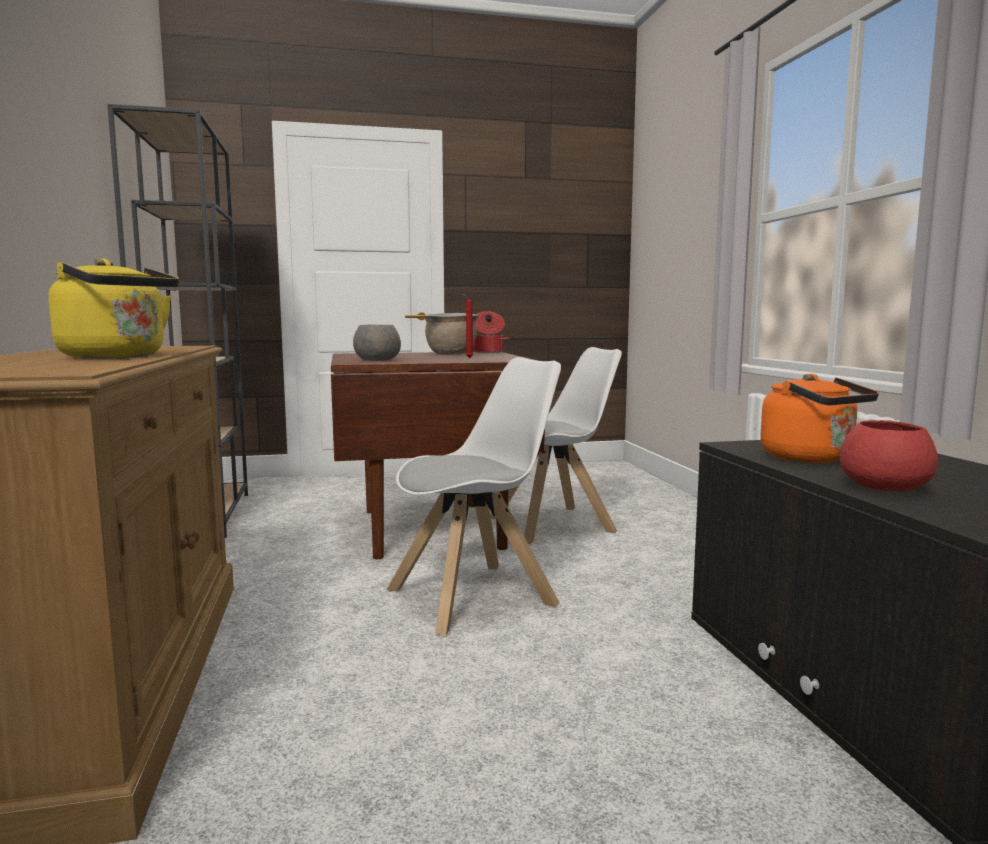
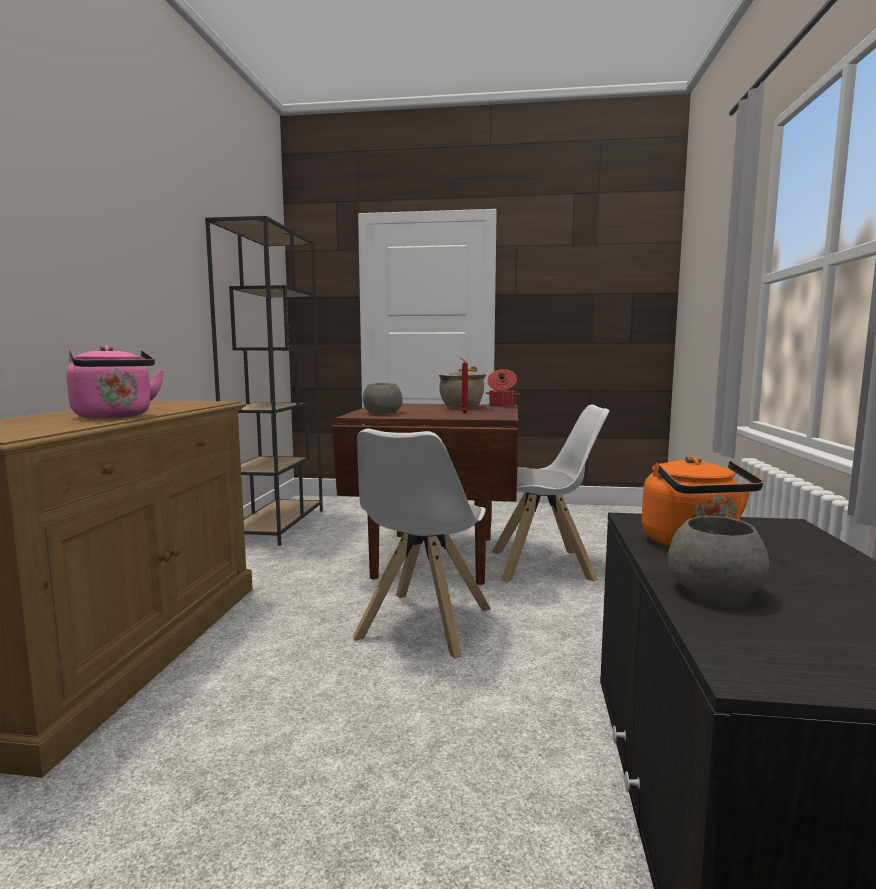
camera: 20 degrees right, 0 degrees up
yellow kettle [48,258,179,358] -> pink kettle [66,345,164,418]
chair [387,357,561,636] -> chair turned 120 degrees clockwise [353,428,491,659]
red bowl [840,420,938,491] -> grey bowl [668,516,769,600]

